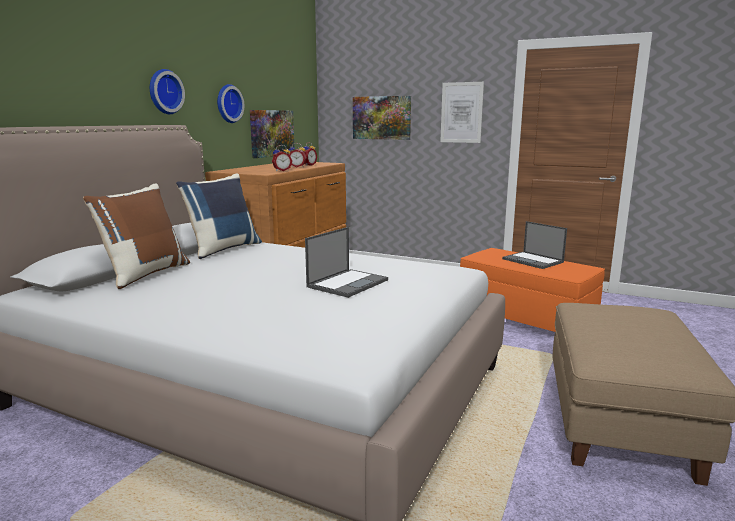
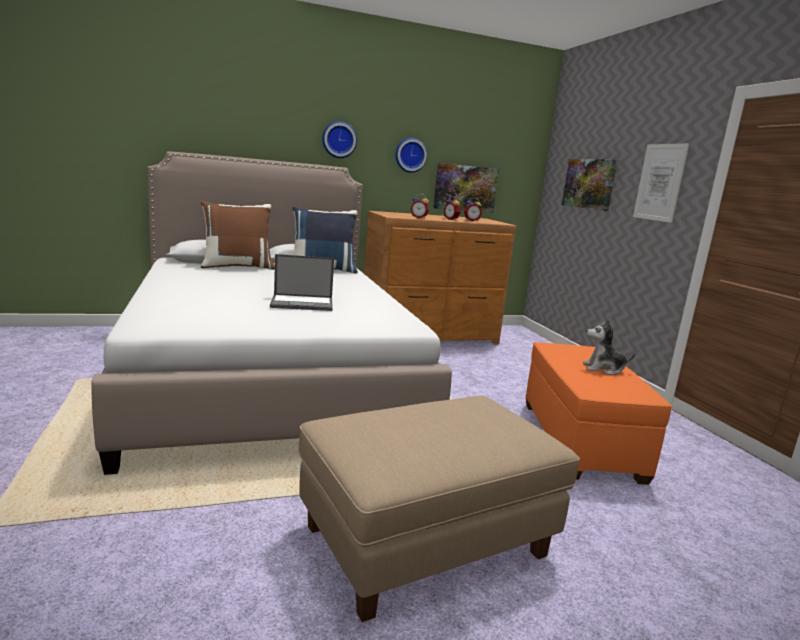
camera: 45 degrees right, 0 degrees up
laptop [502,221,567,269] -> plush toy [583,320,636,375]

